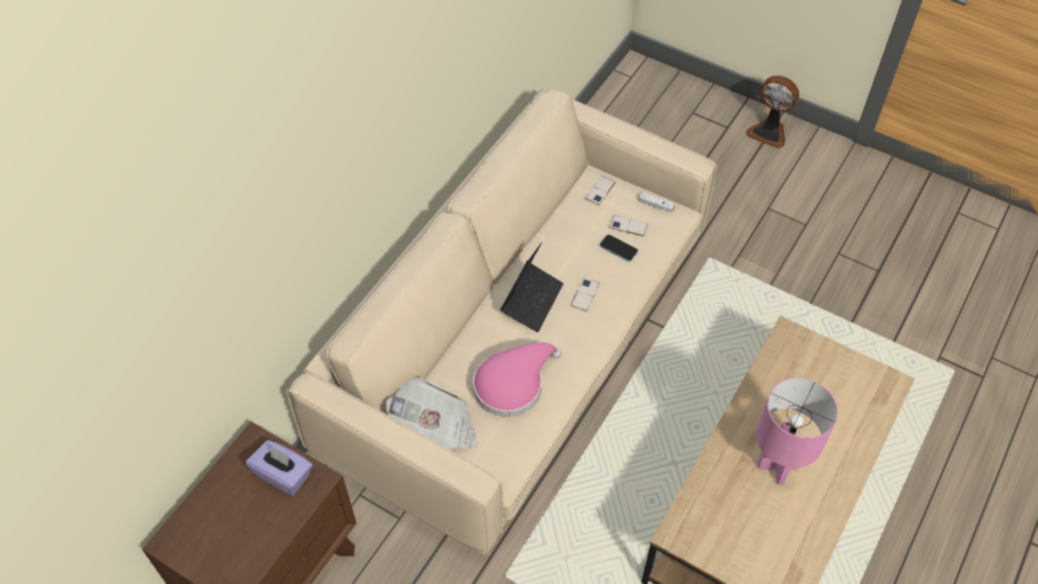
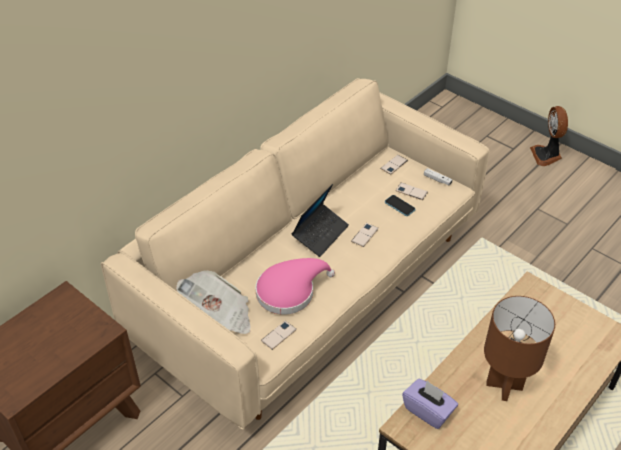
camera: 10 degrees right, 10 degrees down
purple tissue box [246,440,313,496] -> purple tissue box moved to [402,379,458,429]
fan [746,76,799,149] -> fan turned 45 degrees clockwise [530,106,568,166]
pink table lamp [756,377,838,485] -> brown table lamp [484,296,555,401]
none -> phone [261,321,297,350]

